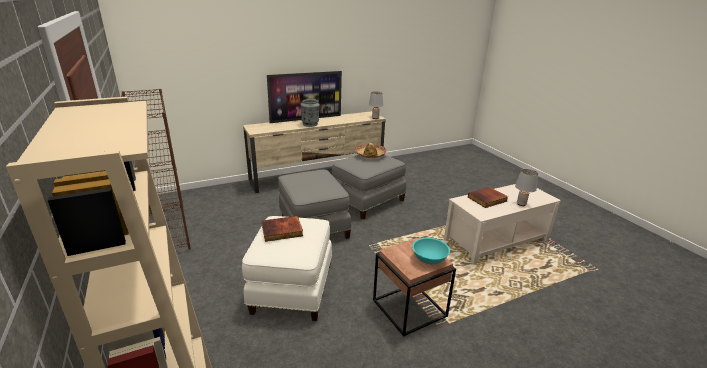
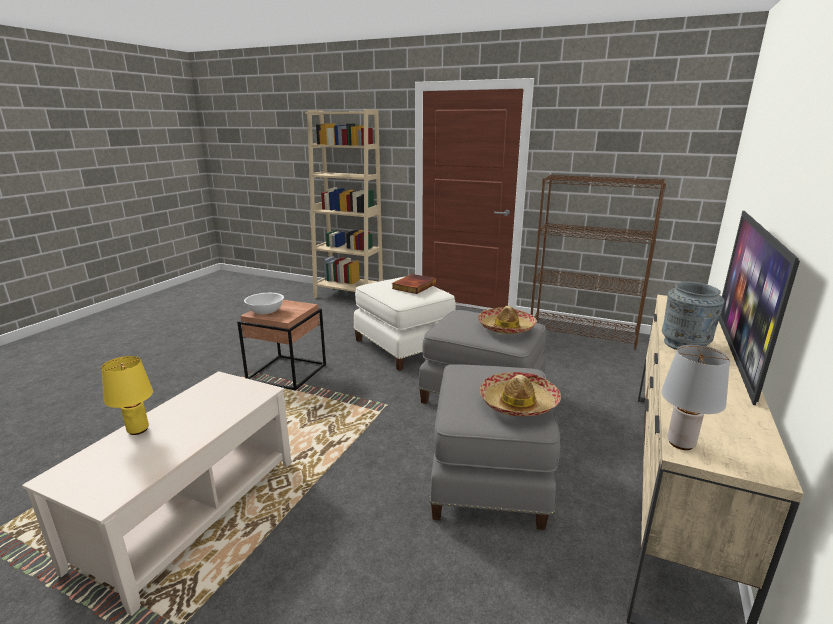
camera: 140 degrees right, 5 degrees down
turquoise bowl [412,238,450,264] -> white bowl [244,293,284,314]
book [468,187,508,208] -> none
grey table lamp [515,169,538,206] -> yellow table lamp [101,356,153,435]
none -> hat [478,306,537,334]

